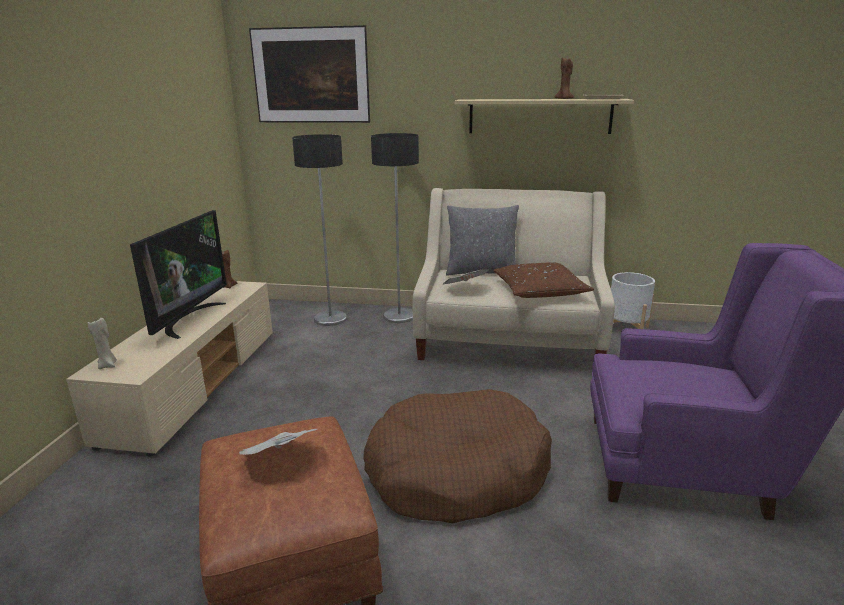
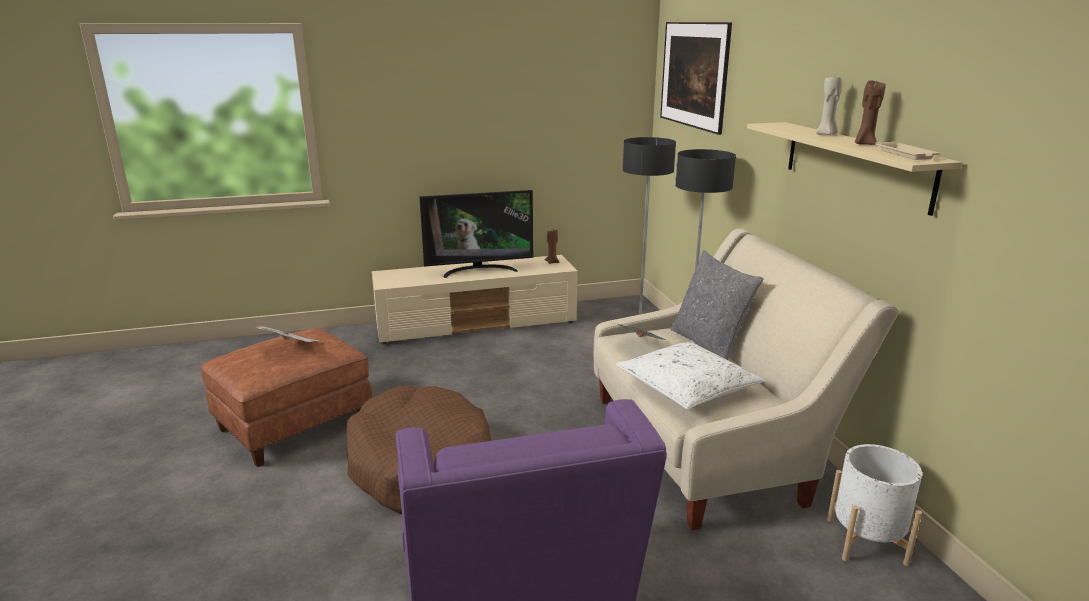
camera: 65 degrees right, 0 degrees up
beige candle [88,317,117,369] -> beige candle moved to [816,75,843,135]
brown pillow [493,262,594,298] -> white pillow [616,342,765,409]

